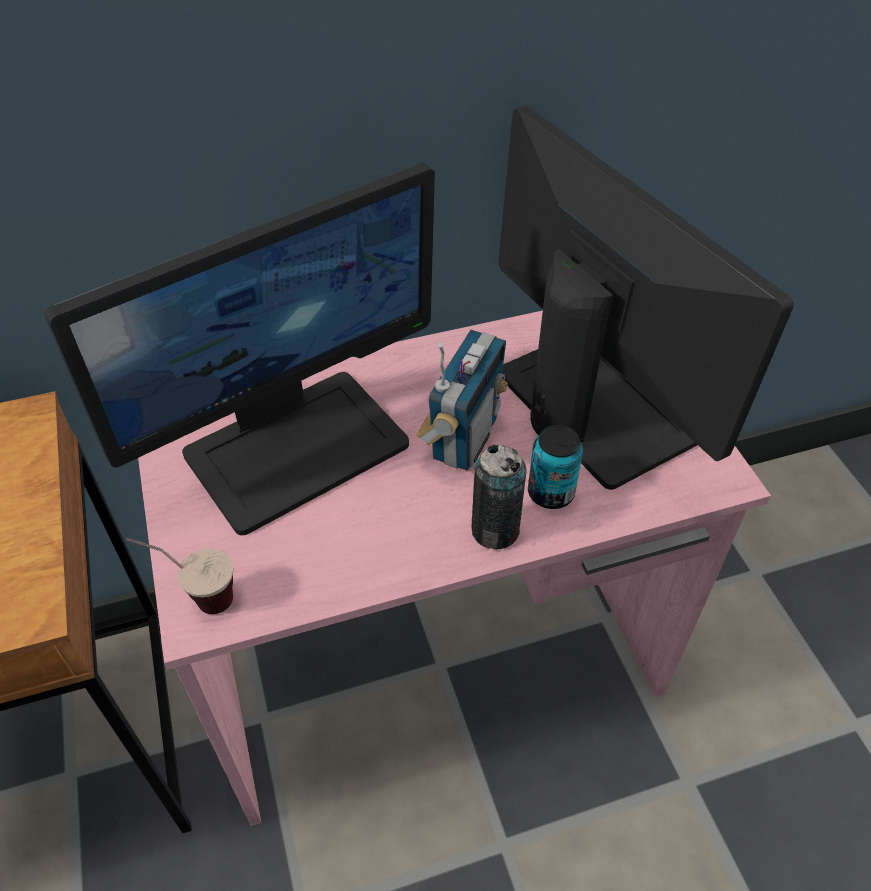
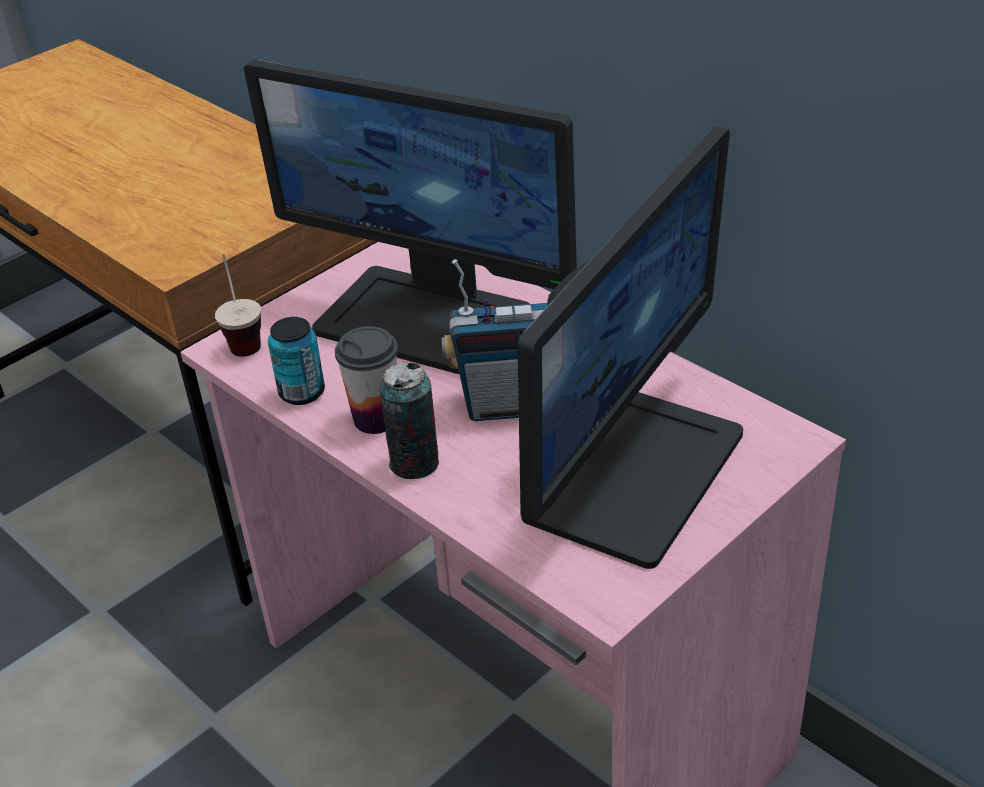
camera: 65 degrees right, 10 degrees down
can [528,425,583,509] -> can moved to [268,317,325,405]
none -> cup [335,326,398,434]

